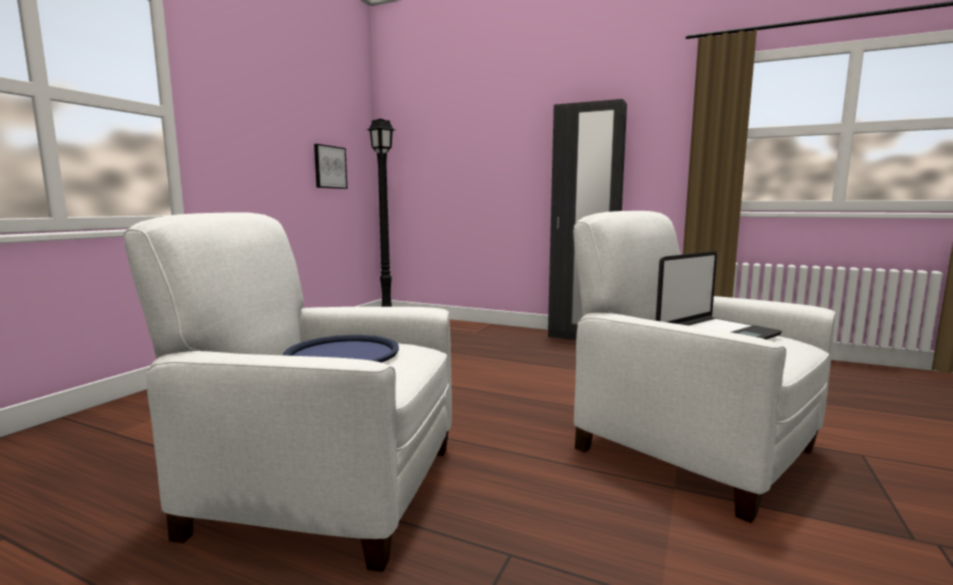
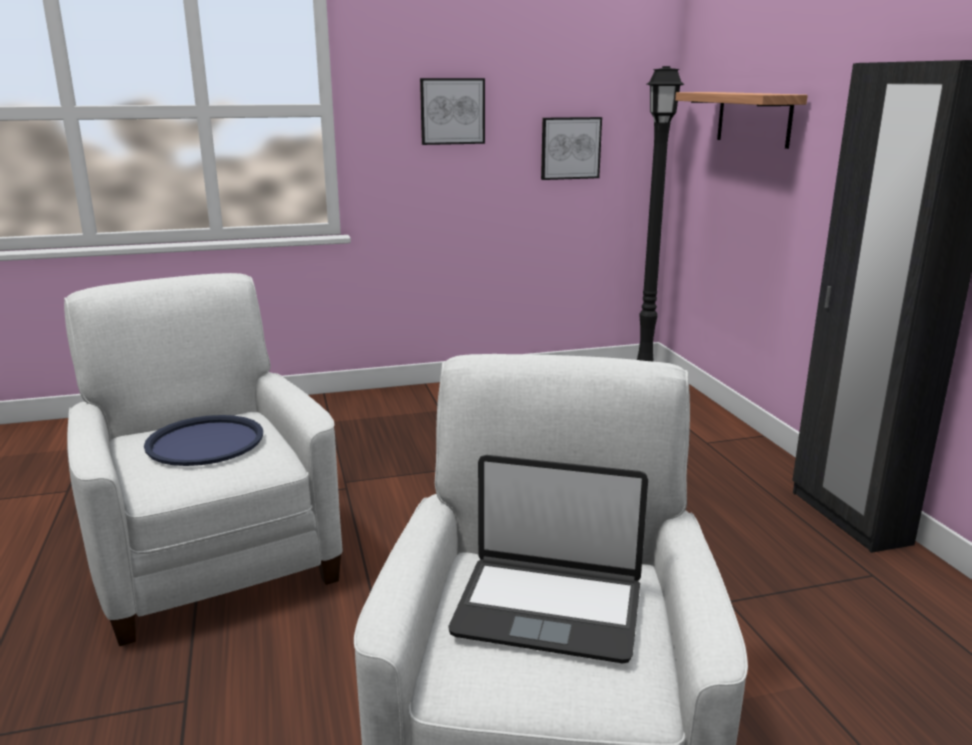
camera: 50 degrees right, 10 degrees up
none -> picture [420,78,485,145]
none -> shelf [675,92,808,149]

